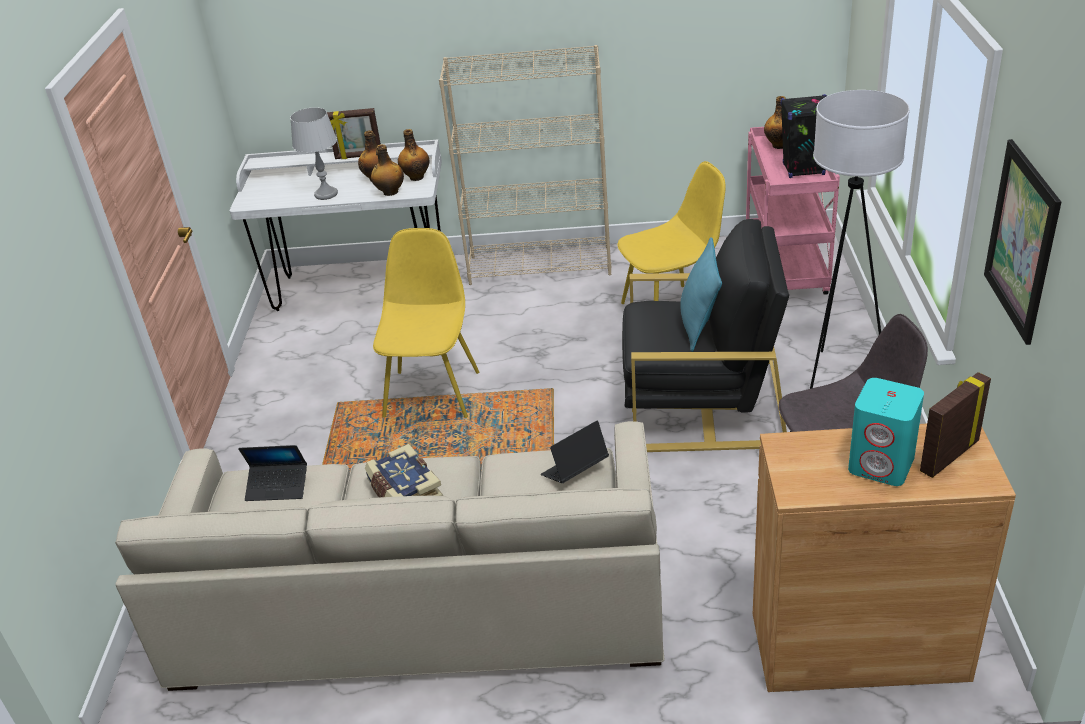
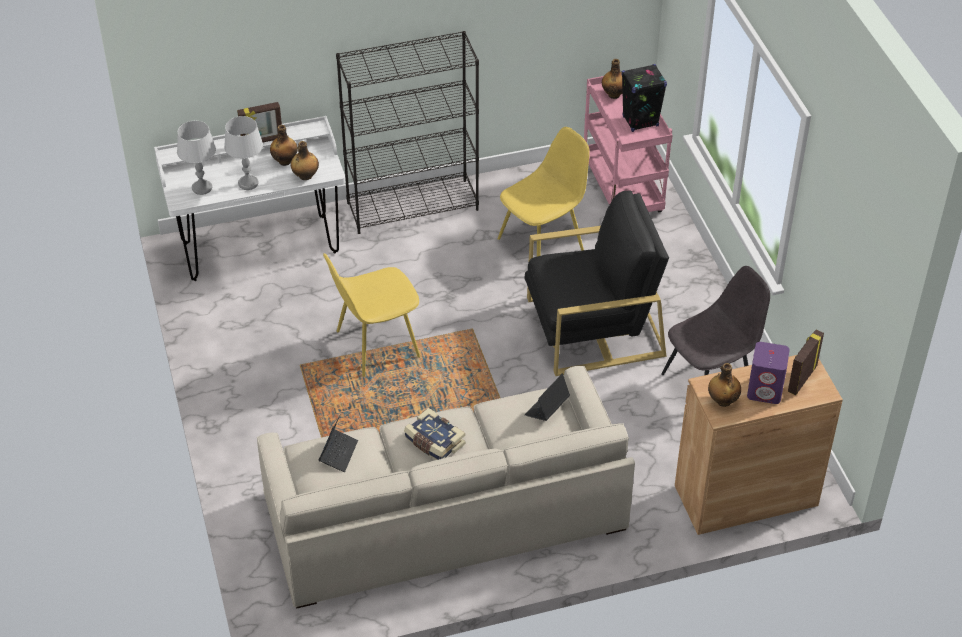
camera: 20 degrees left, 10 degrees up
laptop [238,445,307,501] -> laptop turned 60 degrees counterclockwise [319,414,358,472]
yellow chair [373,228,479,418] -> yellow chair turned 105 degrees counterclockwise [323,253,420,377]
bottle [398,129,429,181] -> bottle moved to [708,363,741,407]
beige bookcase [439,45,611,285] -> black bookcase [336,31,479,234]
turquoise pillow [680,238,722,352] -> none
white floor lamp [810,90,910,389] -> none
turquoise speaker [848,378,924,486] -> purple speaker [747,342,790,404]
picture [984,139,1061,345] -> none
none -> grey table lamp [177,121,216,195]

